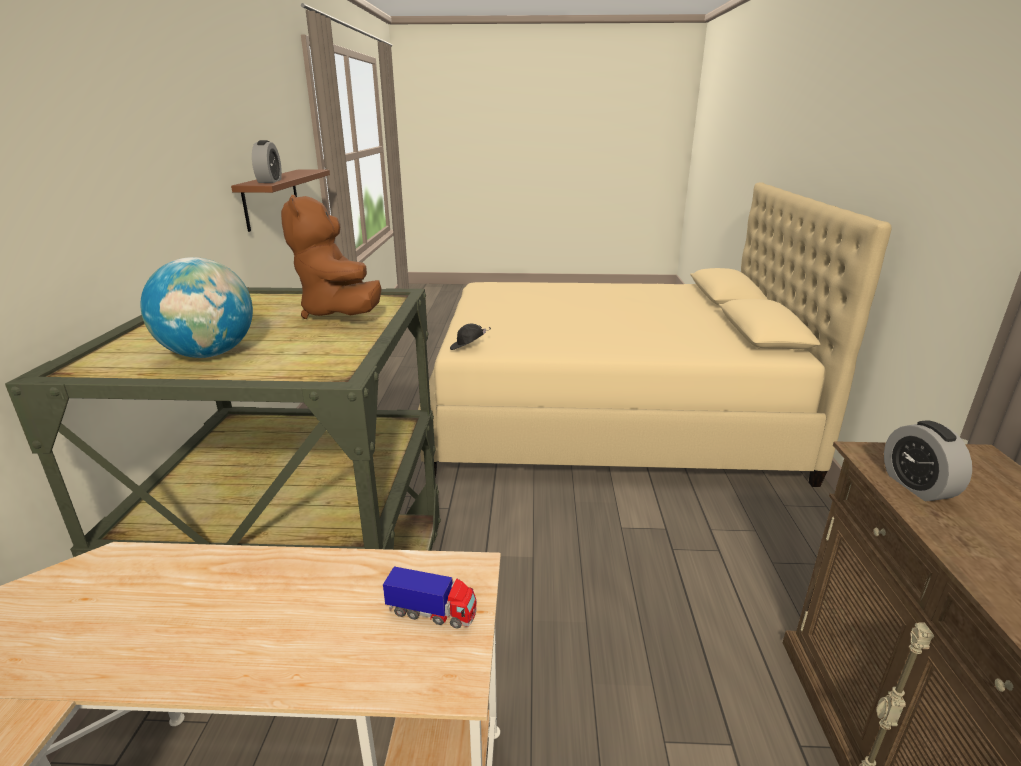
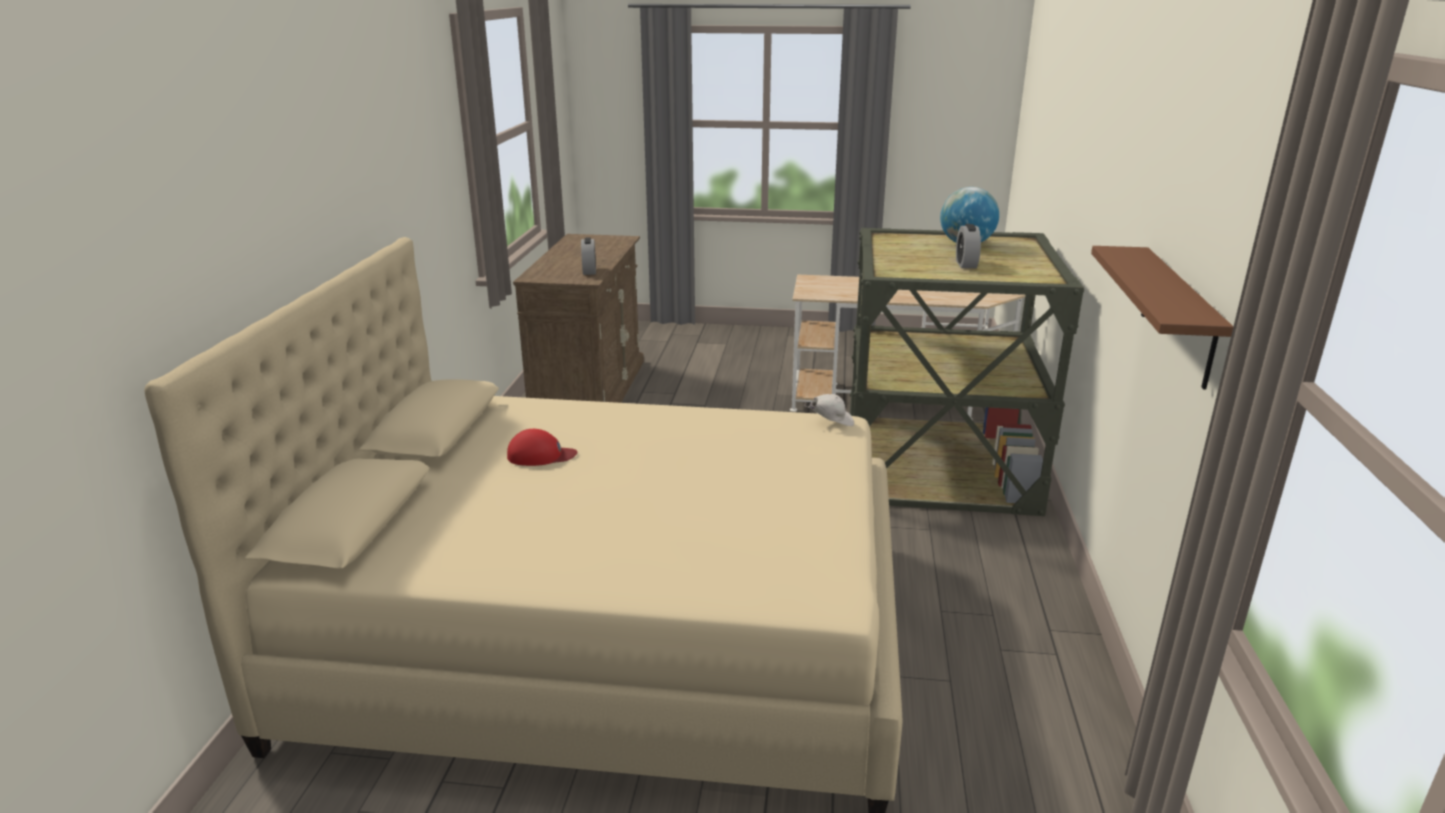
camera: 175 degrees left, 0 degrees up
alarm clock [252,140,282,183] -> alarm clock moved to [956,224,981,268]
brown plush toy [281,195,382,319] -> none
toy truck [383,566,477,629] -> none
black cap [450,324,491,350] -> white cap [804,394,854,426]
none -> red cap [507,429,577,466]

